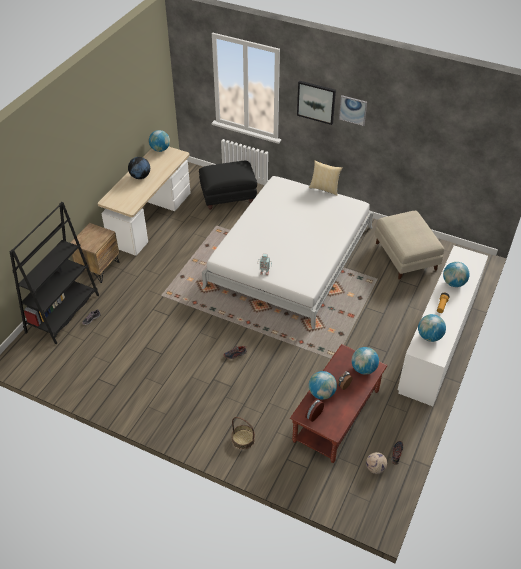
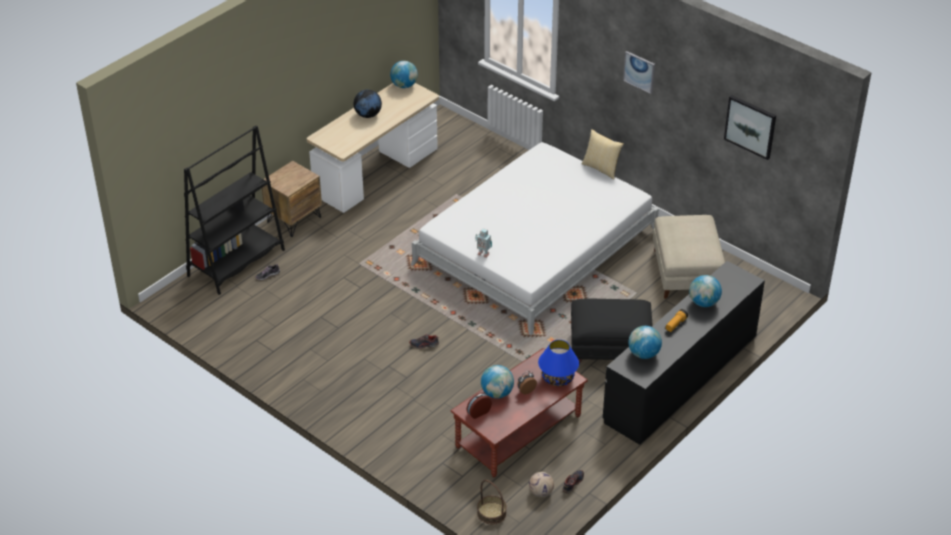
camera: 15 degrees right, 5 degrees down
black ottoman [199,161,257,210] -> black ottoman moved to [571,299,653,365]
basket [232,417,255,450] -> basket moved to [477,480,507,525]
picture [297,81,336,125] -> picture moved to [724,95,776,160]
globe [352,347,379,375] -> blue table lamp [538,340,579,386]
white dresser [398,246,488,406] -> black dresser [603,261,765,445]

